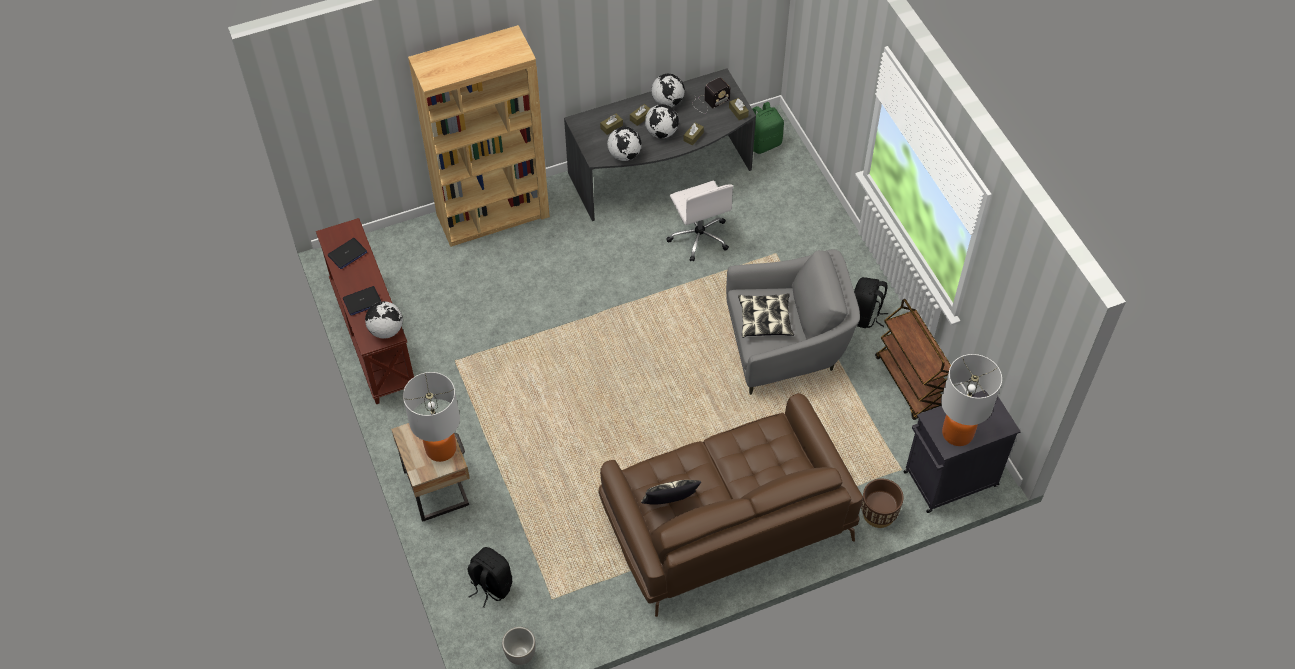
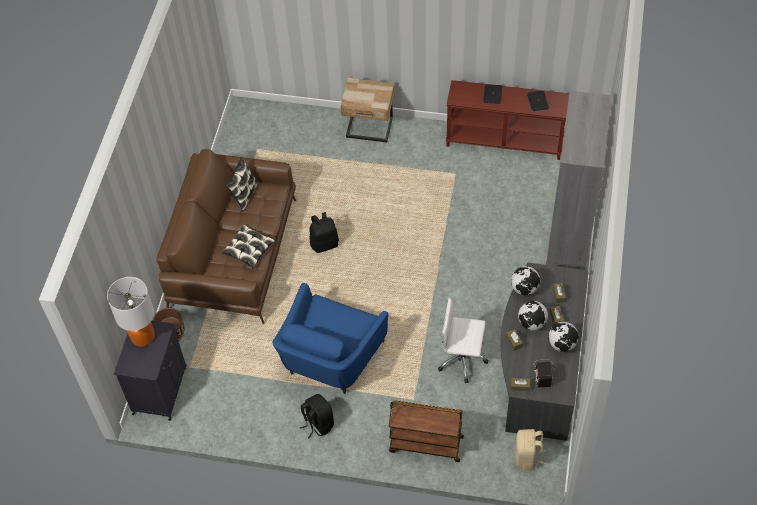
camera: 125 degrees right, 0 degrees up
globe [365,301,403,339] -> none
table lamp [403,372,460,462] -> none
brown bookcase [408,25,550,247] -> grey bookcase [546,91,611,270]
black backpack [468,547,512,608] -> black backpack moved to [309,212,339,253]
planter [502,627,536,665] -> none
grey armchair [726,249,860,395] -> blue armchair [272,283,388,394]
pillow [738,293,794,338] -> pillow moved to [221,225,276,269]
green backpack [752,102,784,154] -> beige backpack [515,429,546,471]
brown cart [875,299,951,420] -> brown cart moved to [388,400,464,462]

